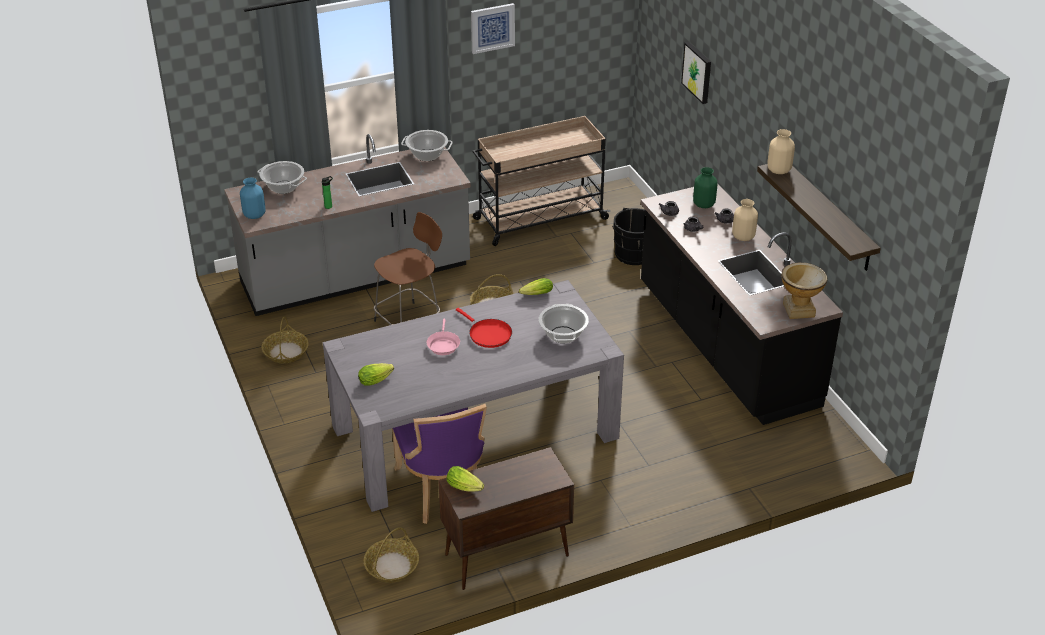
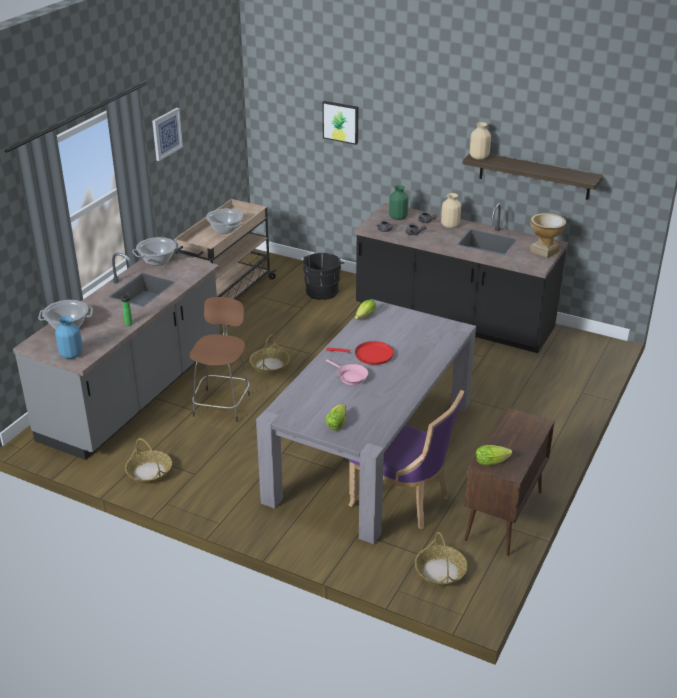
camera: 40 degrees left, 5 degrees down
cooking pot [539,304,589,343] -> cooking pot moved to [206,209,243,234]

